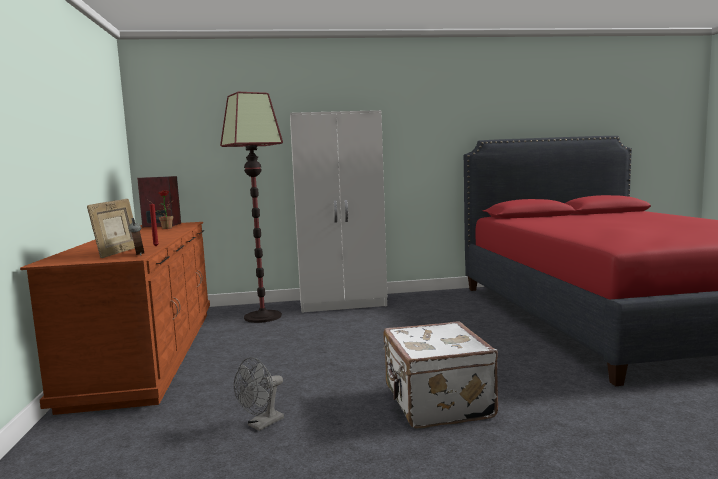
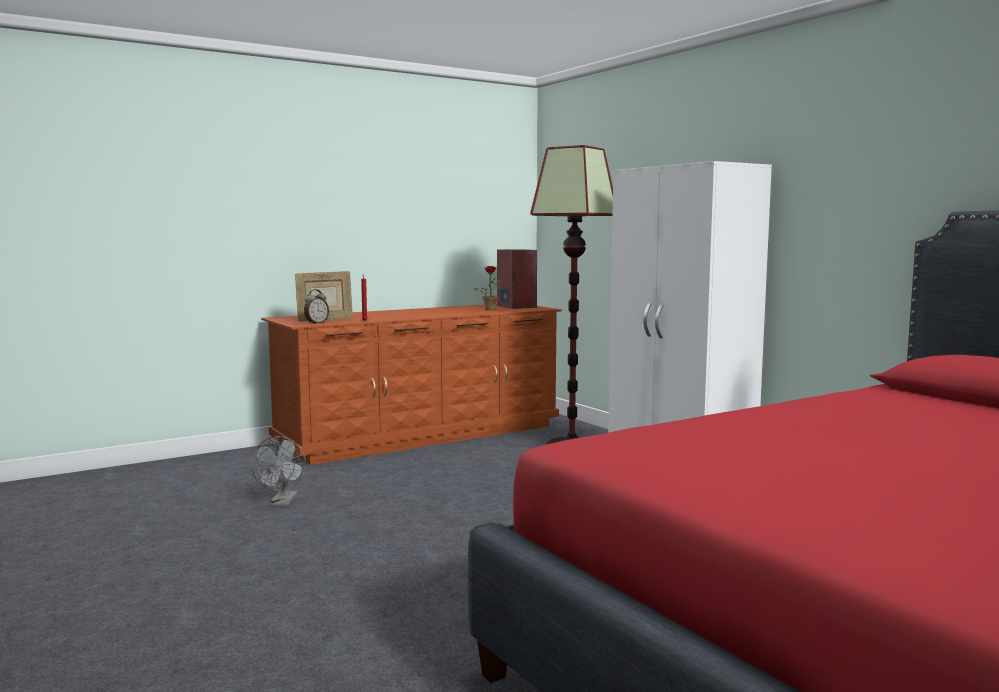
camera: 65 degrees right, 0 degrees up
grey fan [234,357,284,431] -> grey fan turned 105 degrees counterclockwise [251,436,306,506]
white suitcase [383,321,498,428] -> none

